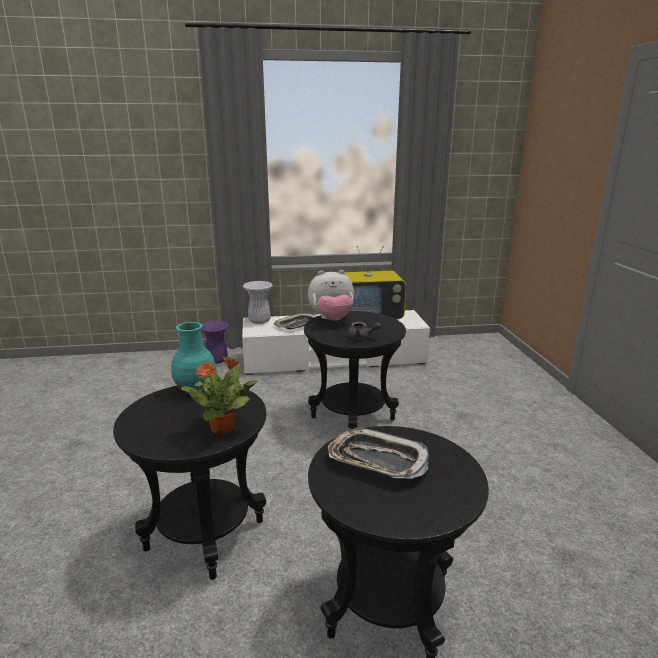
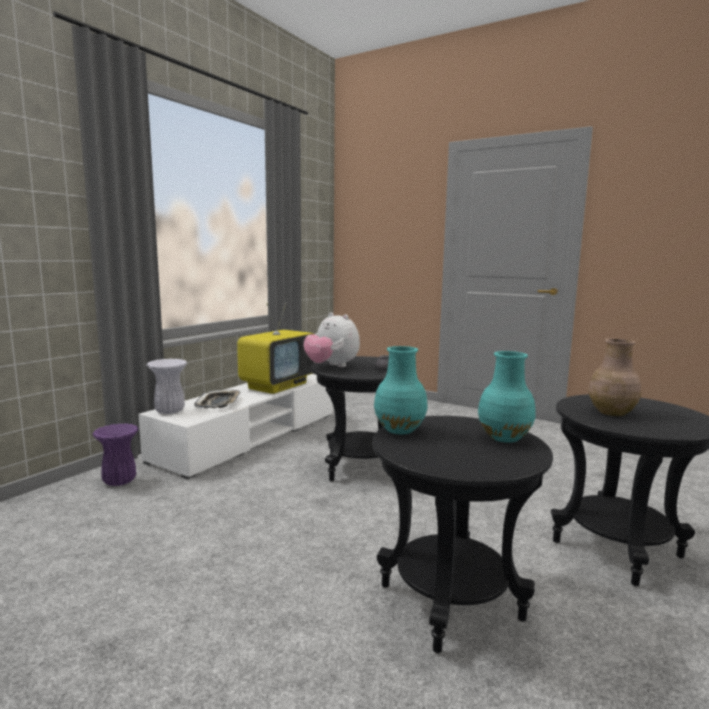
camera: 50 degrees left, 10 degrees down
potted plant [181,356,258,435] -> turquoise vase [478,351,535,443]
plush toy [308,270,354,321] -> plush toy turned 105 degrees clockwise [304,312,360,367]
tray [328,428,429,479] -> brown vase [588,339,641,416]

